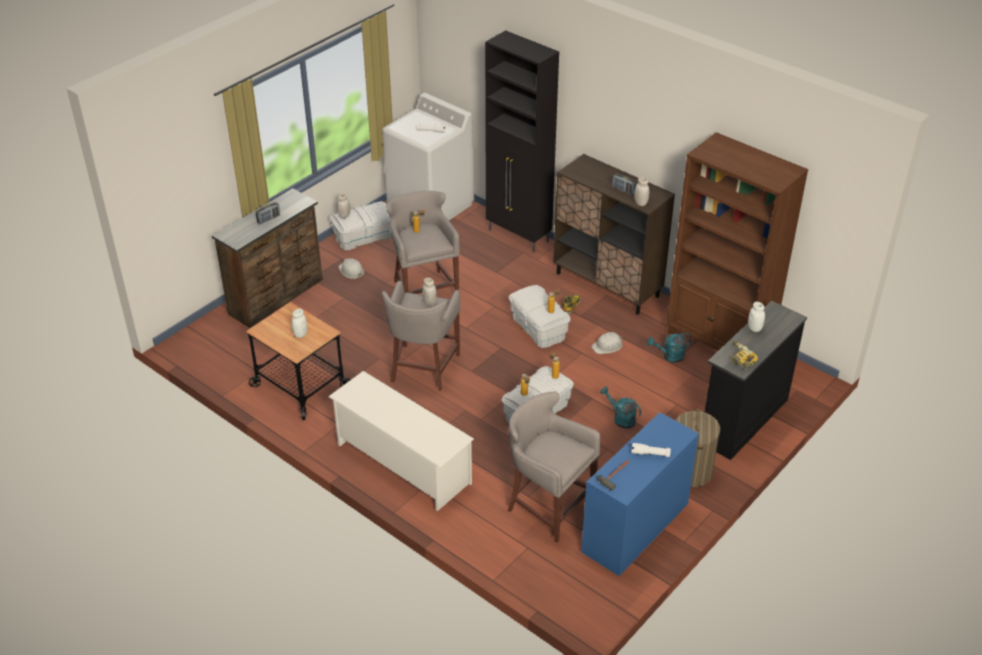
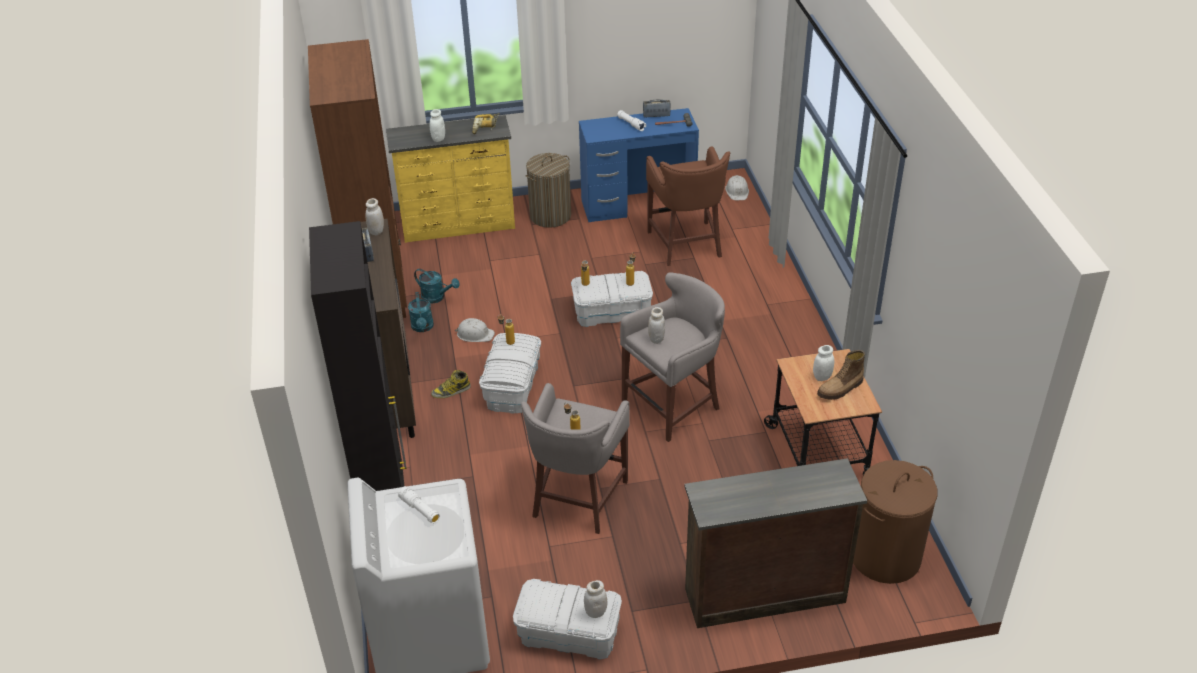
camera: 140 degrees left, 0 degrees up
radio [256,202,280,224] -> radio moved to [643,100,670,117]
white shoe rack [328,371,474,511] -> none
white hard hat [339,258,364,279] -> white hard hat moved to [725,175,749,200]
grey stool [508,391,600,543] -> brown stool [646,146,730,266]
turquoise watering can [600,387,641,429] -> turquoise watering can moved to [408,292,434,332]
black dresser [705,301,807,460] -> yellow dresser [386,115,515,243]
none -> boot [817,350,865,400]
none -> brown laundry basket [853,460,938,584]

